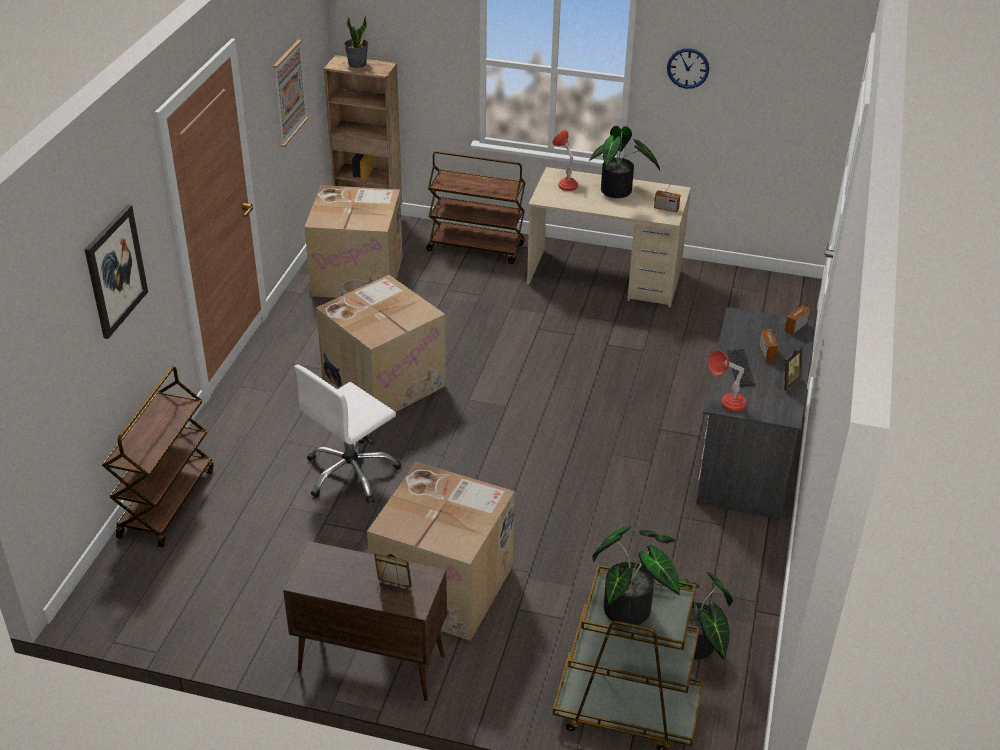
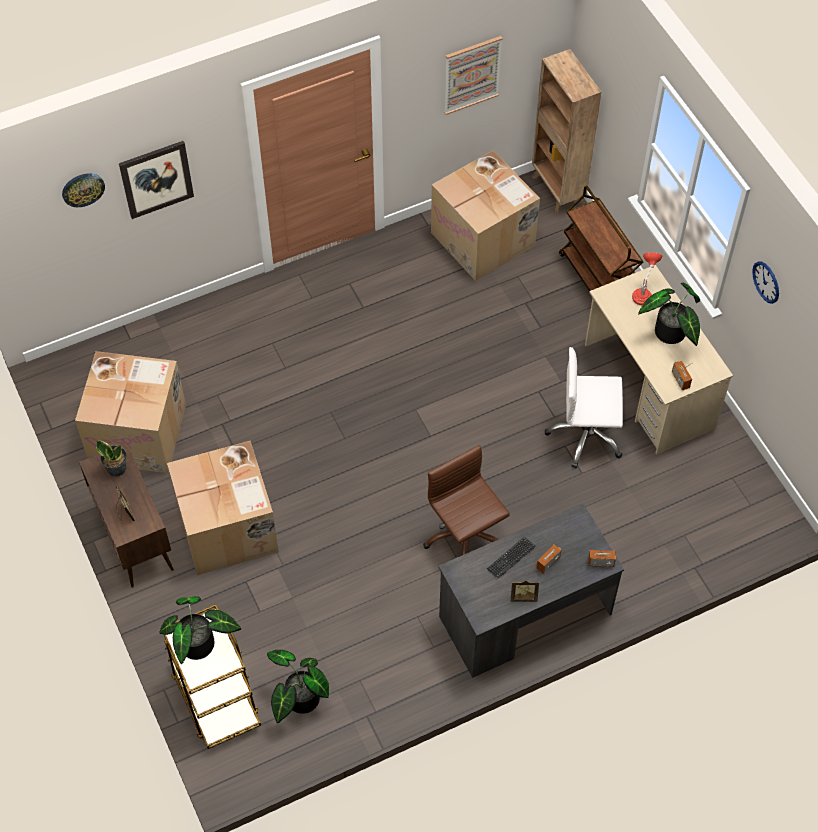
camera: 50 degrees right, 20 degrees up
brown cart [102,366,214,547] -> none
white office chair [294,364,401,503] -> white office chair moved to [545,347,623,469]
cardboard box [316,275,446,412] -> cardboard box moved to [75,351,186,473]
potted plant [344,16,368,68] -> potted plant moved to [96,440,127,477]
red table lamp [709,351,746,412] -> none
none -> wall clock [62,173,105,207]
none -> brown office chair [423,445,510,555]

